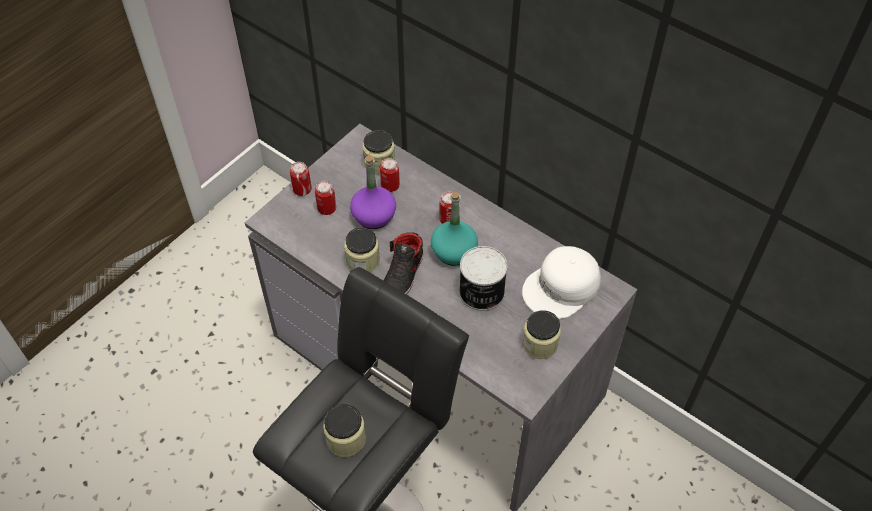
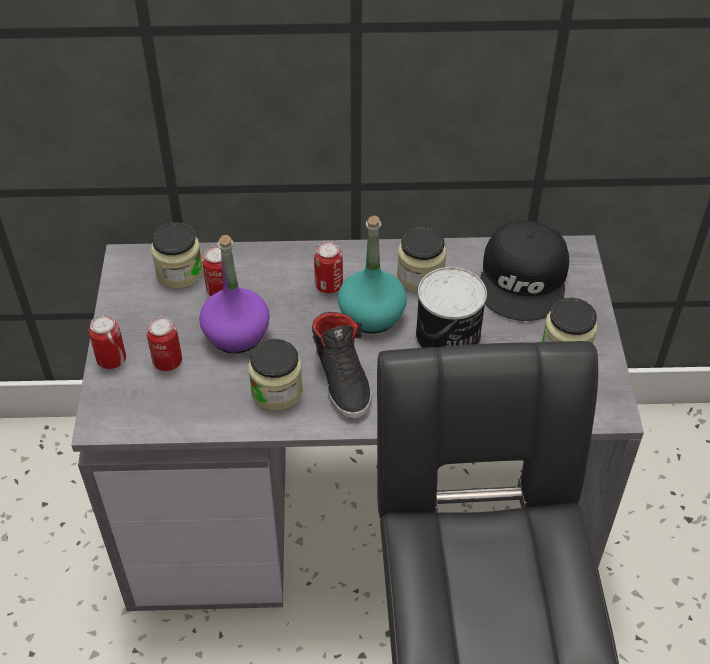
camera: 40 degrees left, 5 degrees down
jar [323,404,366,457] -> jar moved to [397,227,447,293]
white cap [522,246,601,319] -> black cap [480,221,569,321]

